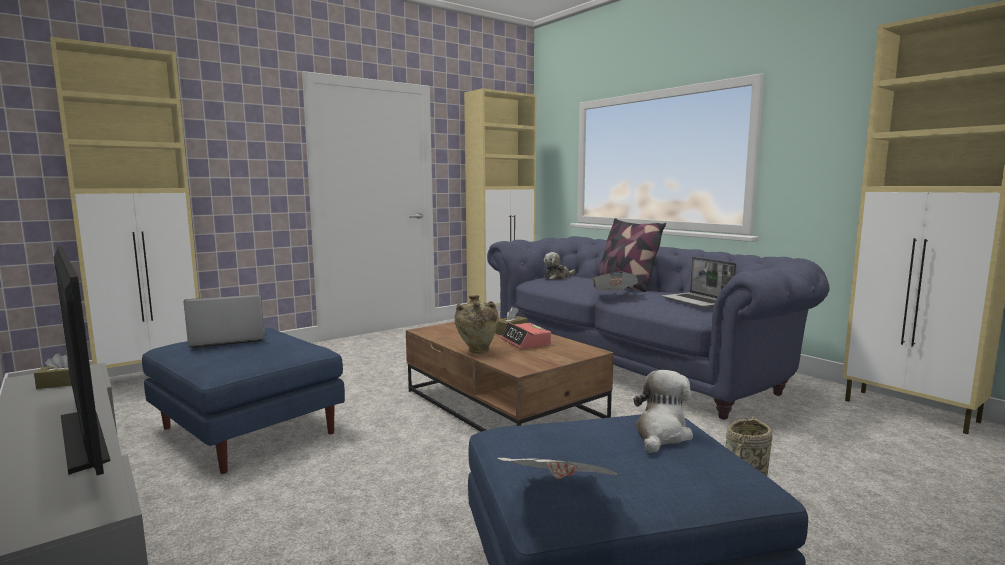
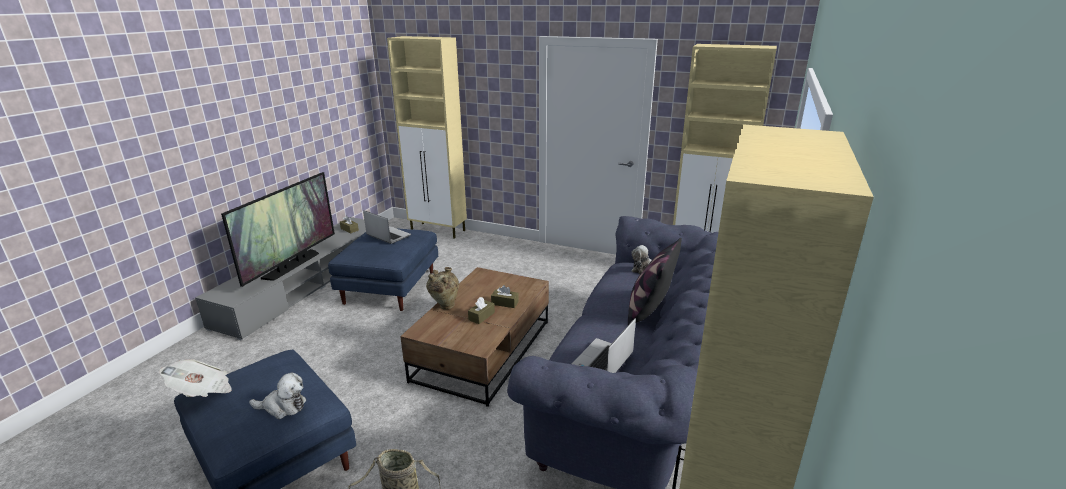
camera: 60 degrees right, 15 degrees up
alarm clock [501,322,551,349] -> brown tissue box [468,297,495,324]
newspaper [592,272,639,291] -> none

